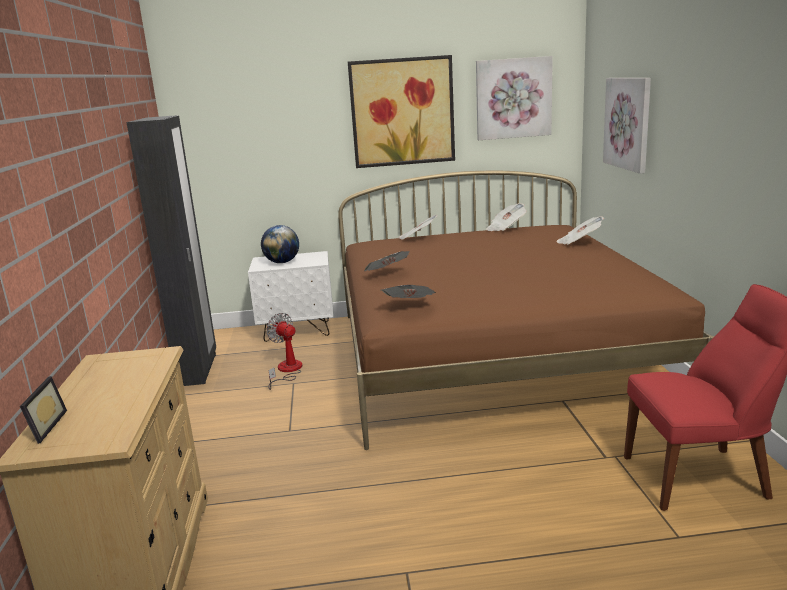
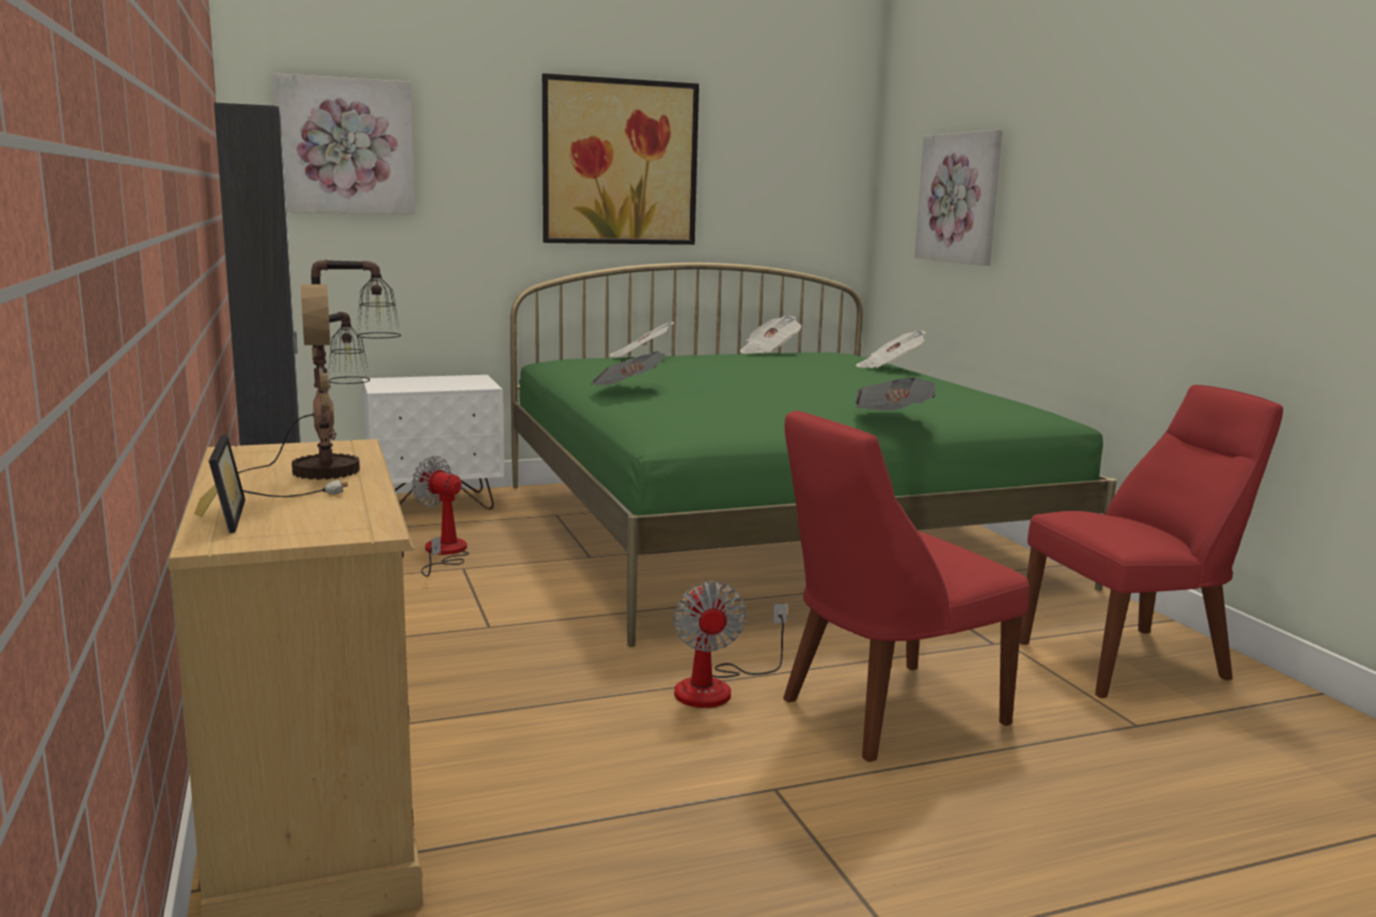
camera: 15 degrees left, 5 degrees down
globe [261,225,299,263] -> none
brown bed [338,171,714,450] -> green bed [510,263,1117,647]
newspaper [381,285,436,298] -> newspaper moved to [855,378,936,411]
picture [476,56,553,140] -> picture moved to [272,73,415,215]
none -> table lamp [238,259,401,497]
none -> fan [673,581,788,708]
none -> red chair [783,410,1029,762]

